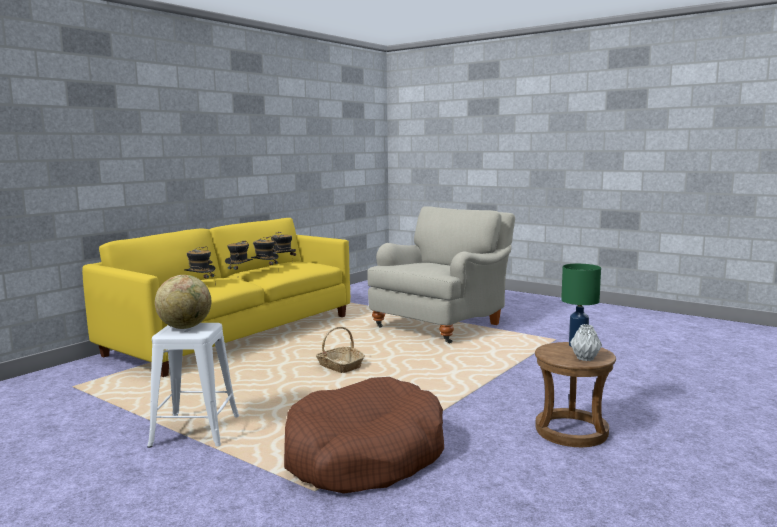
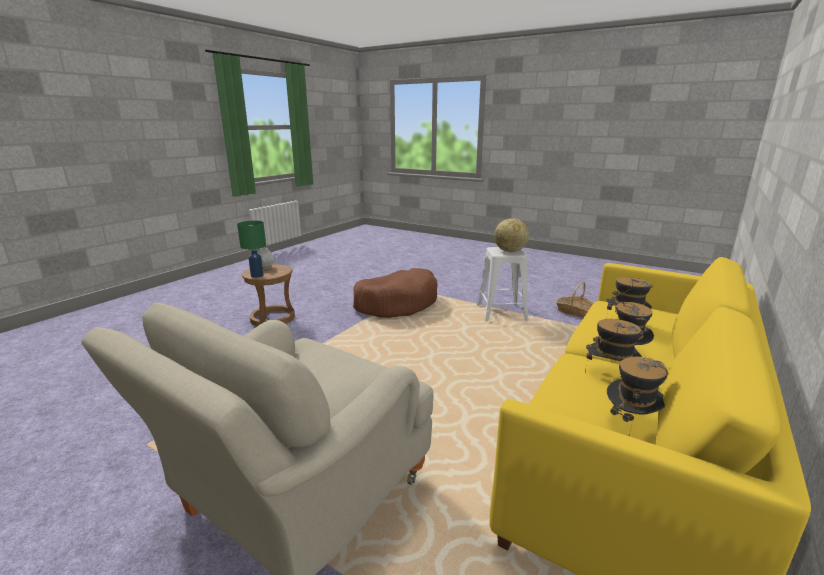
camera: 175 degrees right, 10 degrees up
basket [316,327,365,373] -> basket moved to [556,282,594,318]

